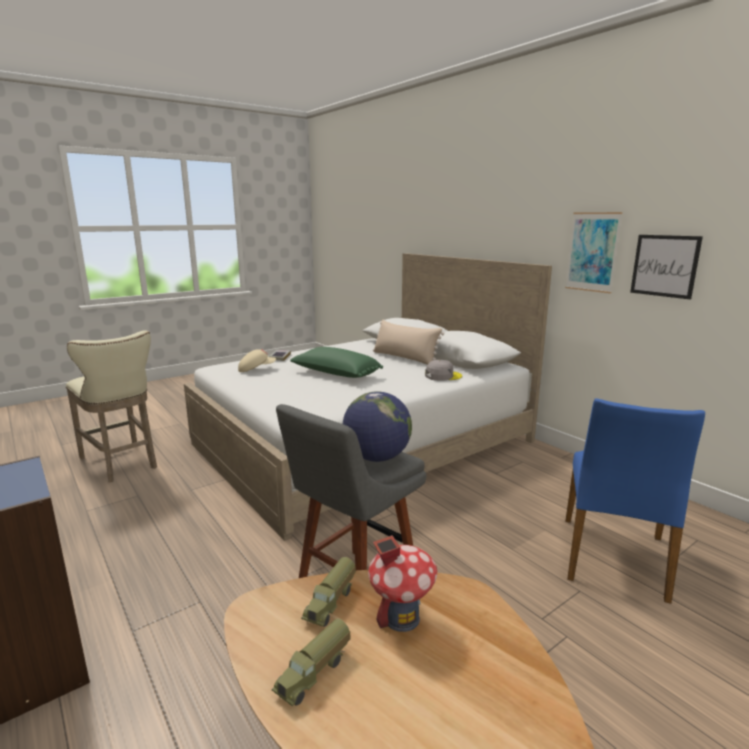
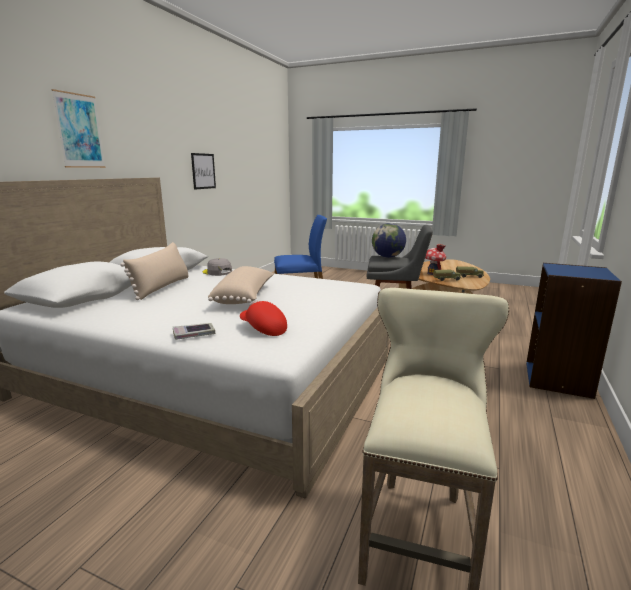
camera: 120 degrees left, 0 degrees up
beige cap [238,349,276,372] -> red cap [240,301,287,336]
green pillow [290,347,383,378] -> beige pillow [208,266,274,304]
picture [565,212,622,293] -> picture moved to [52,89,105,168]

